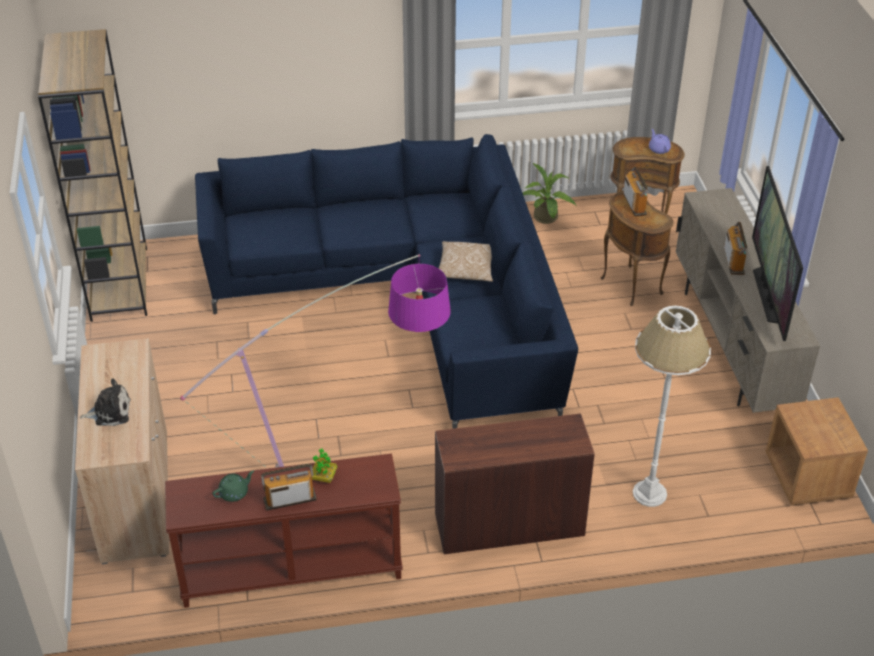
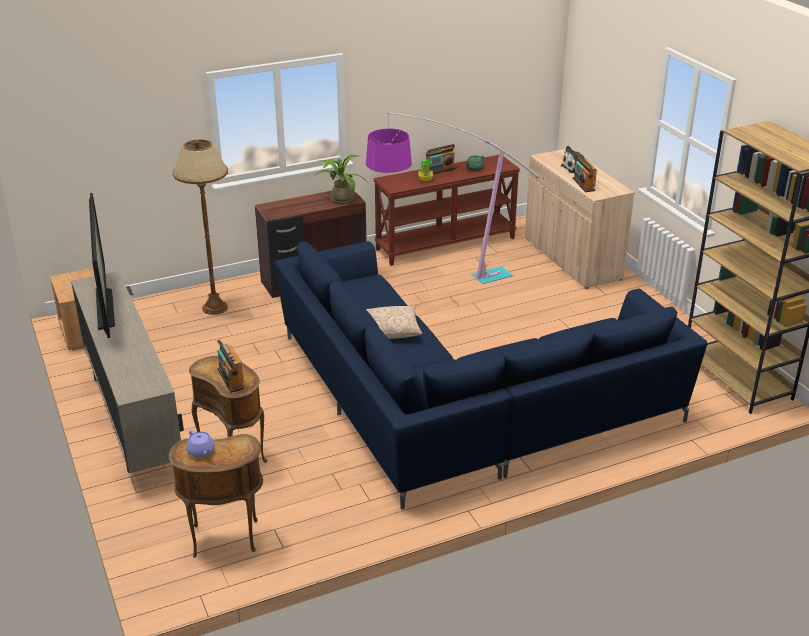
camera: 165 degrees right, 10 degrees down
potted plant [523,163,576,224] -> potted plant moved to [314,155,369,204]
white floor lamp [633,306,711,507] -> brown floor lamp [173,139,228,315]
radio [724,222,747,275] -> radio moved to [572,154,597,192]

